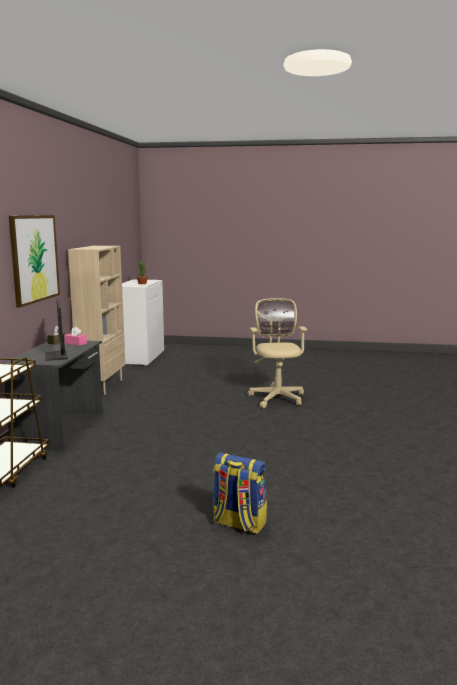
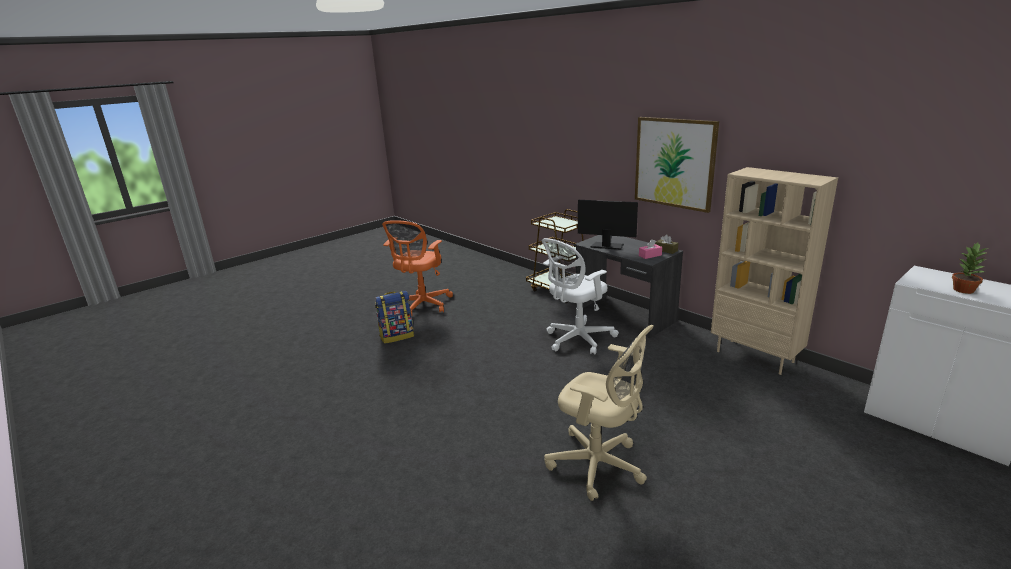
camera: 130 degrees right, 10 degrees up
none -> orange office chair [382,220,453,316]
none -> white office chair [541,238,619,355]

